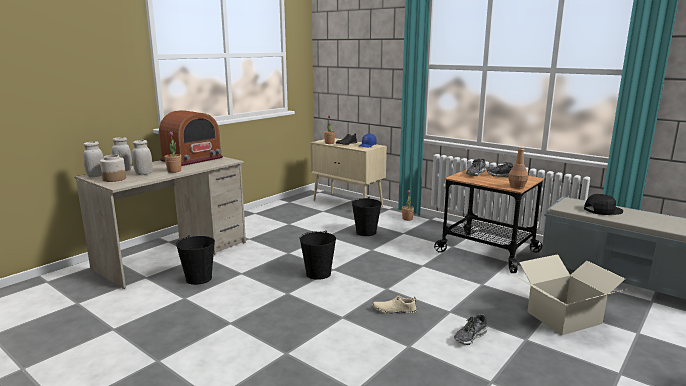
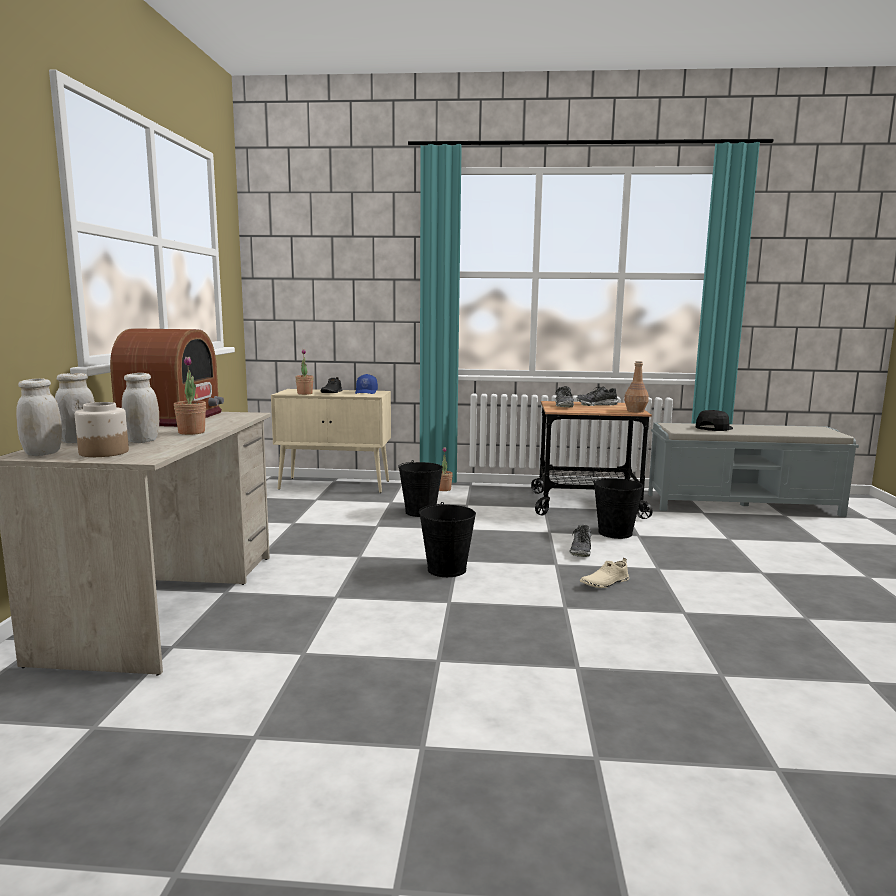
camera: 35 degrees left, 5 degrees down
black bucket [176,235,215,285] -> black bucket moved to [593,478,644,539]
shoe [454,313,488,345] -> shoe moved to [570,525,592,557]
cardboard box [515,254,627,335] -> none

